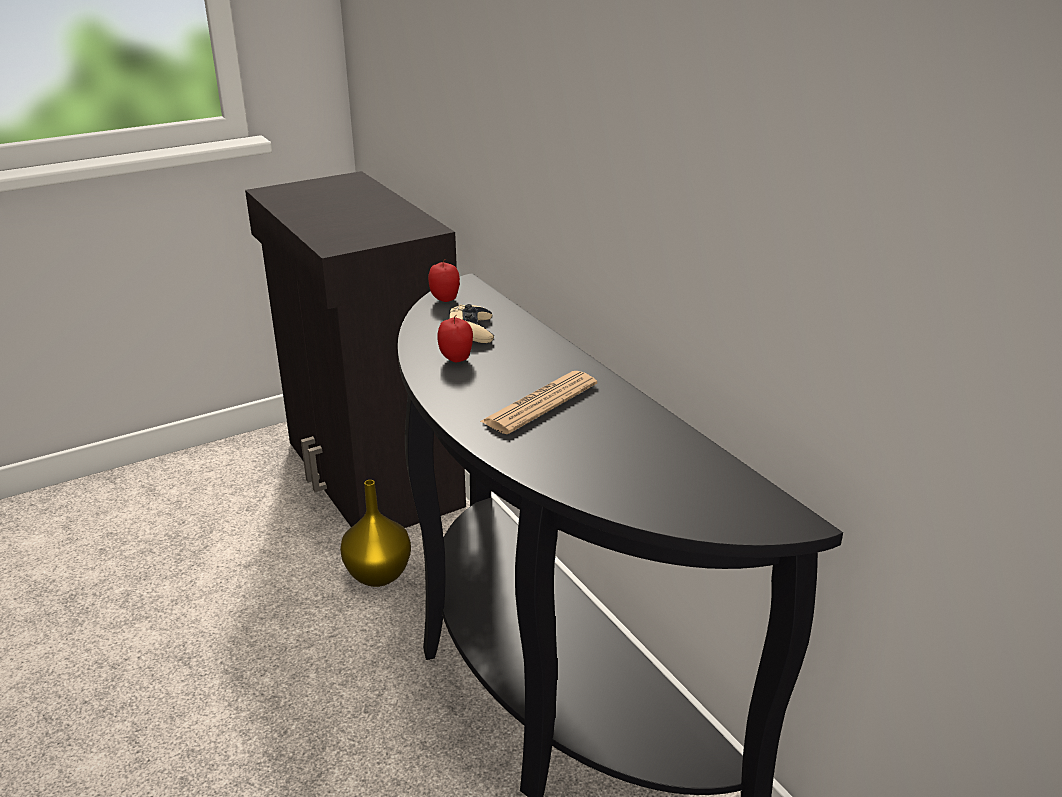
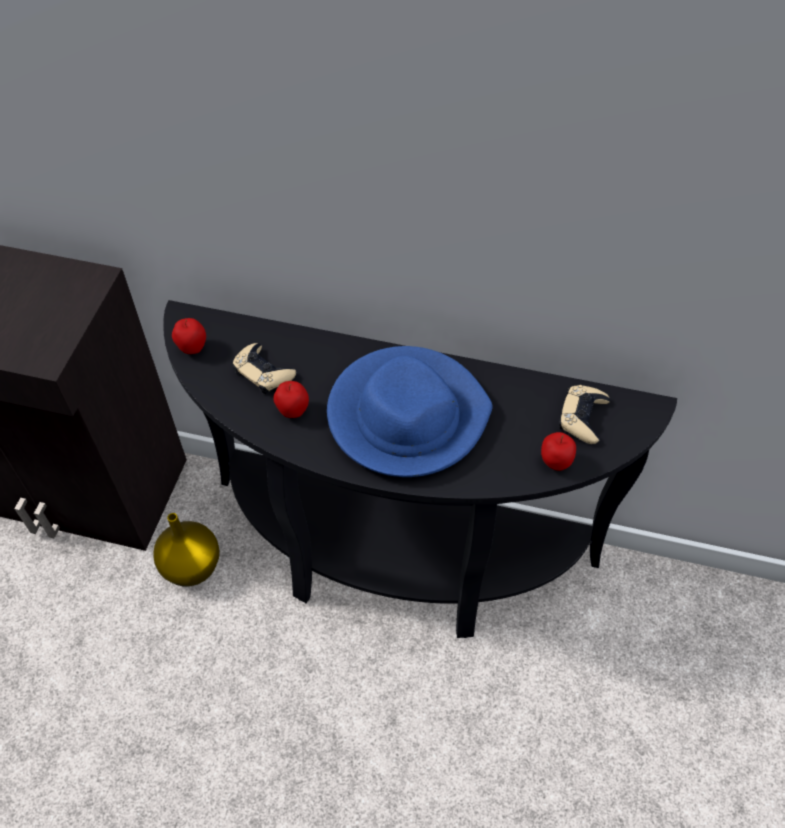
camera: 45 degrees left, 25 degrees up
newspaper [480,371,597,434] -> blue hat [327,346,493,477]
none -> apple [541,432,576,471]
none -> beige game controller [559,385,610,444]

